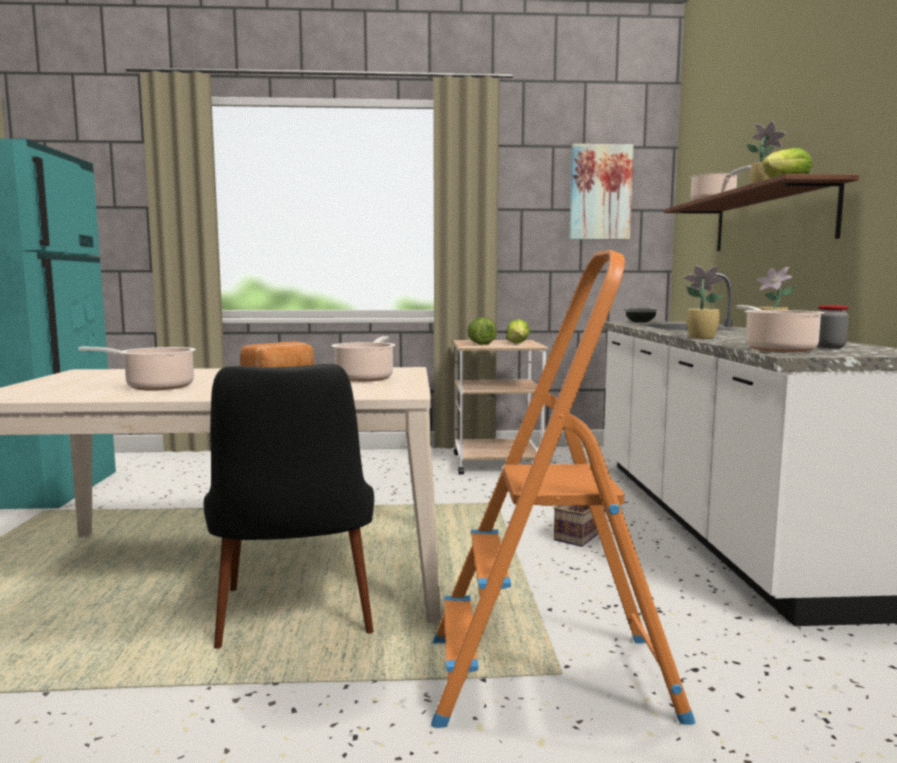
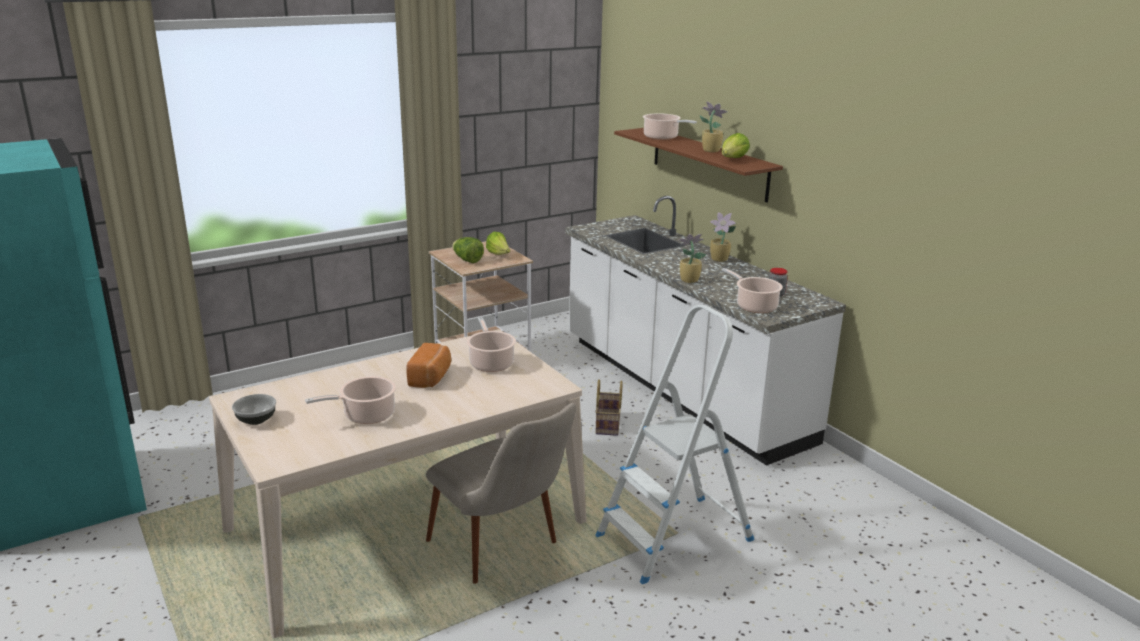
camera: 30 degrees left, 15 degrees up
black chair [204,364,374,649] -> beige chair [426,403,576,584]
orange step ladder [431,250,696,728] -> white step ladder [595,305,754,584]
picture [569,144,634,240] -> none
bowl [625,308,658,323] -> bowl moved to [232,394,276,425]

